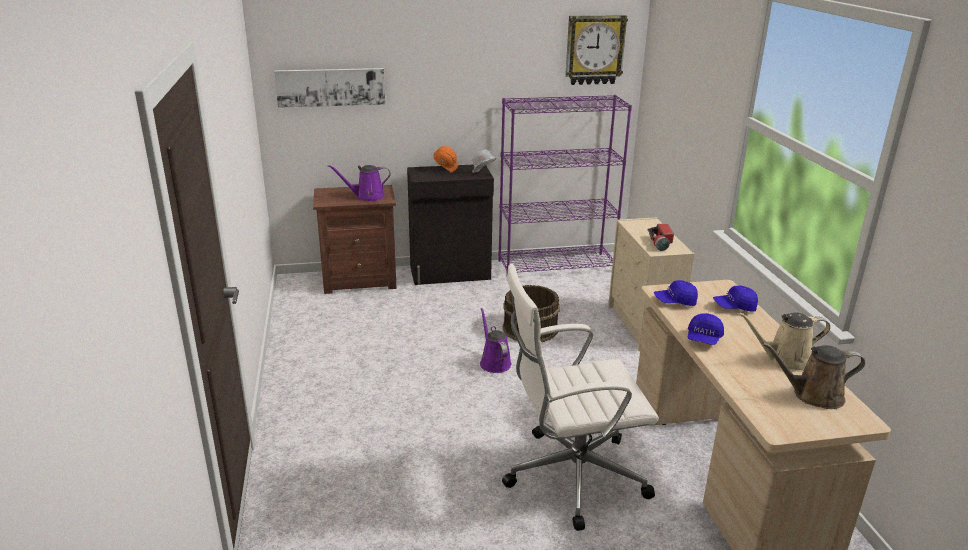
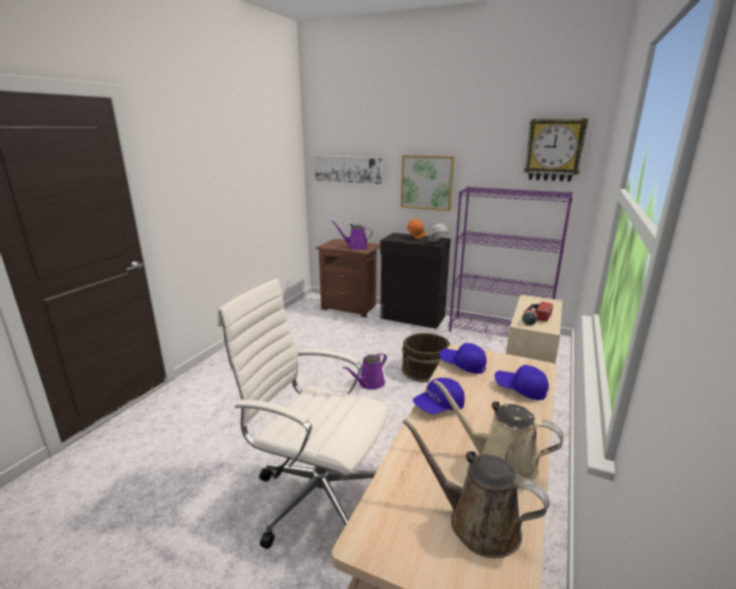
camera: 35 degrees right, 5 degrees down
purple watering can [480,308,512,373] -> purple watering can turned 150 degrees counterclockwise [343,353,387,390]
none -> picture [401,155,455,211]

